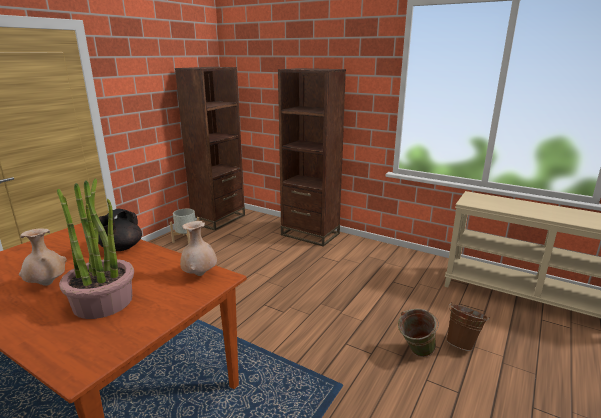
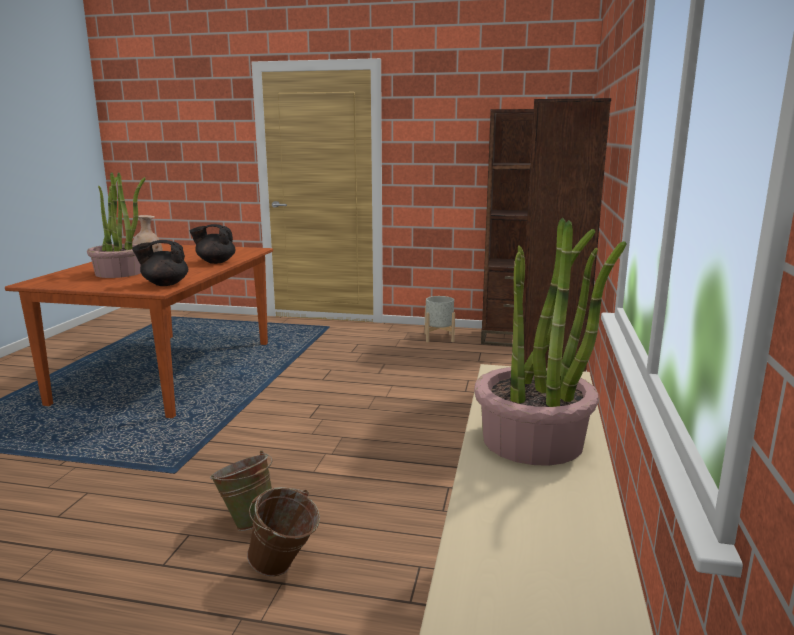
camera: 70 degrees right, 5 degrees down
beige vase [180,221,217,276] -> black teapot [132,240,188,286]
none -> potted plant [474,218,627,466]

